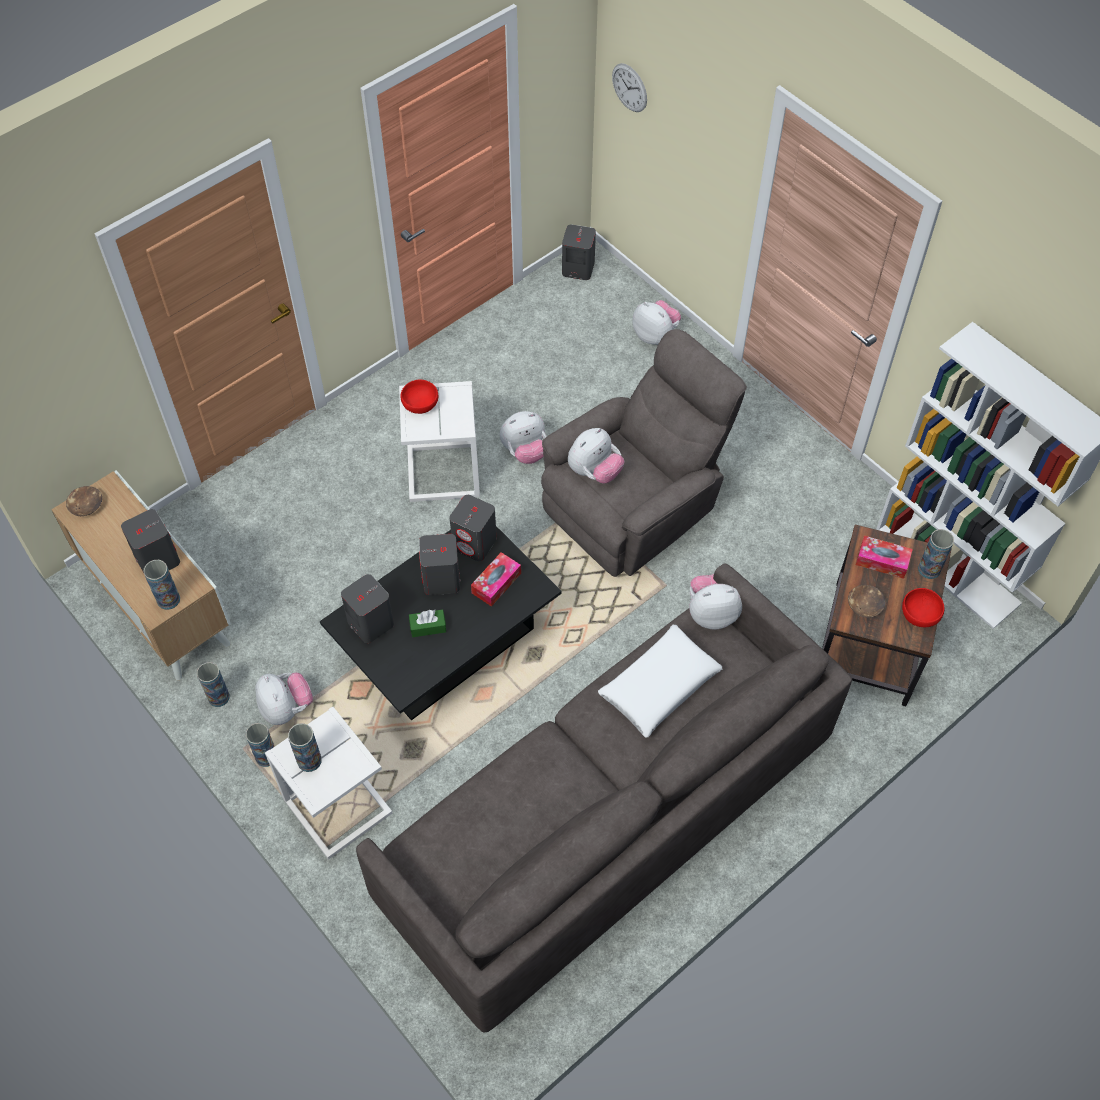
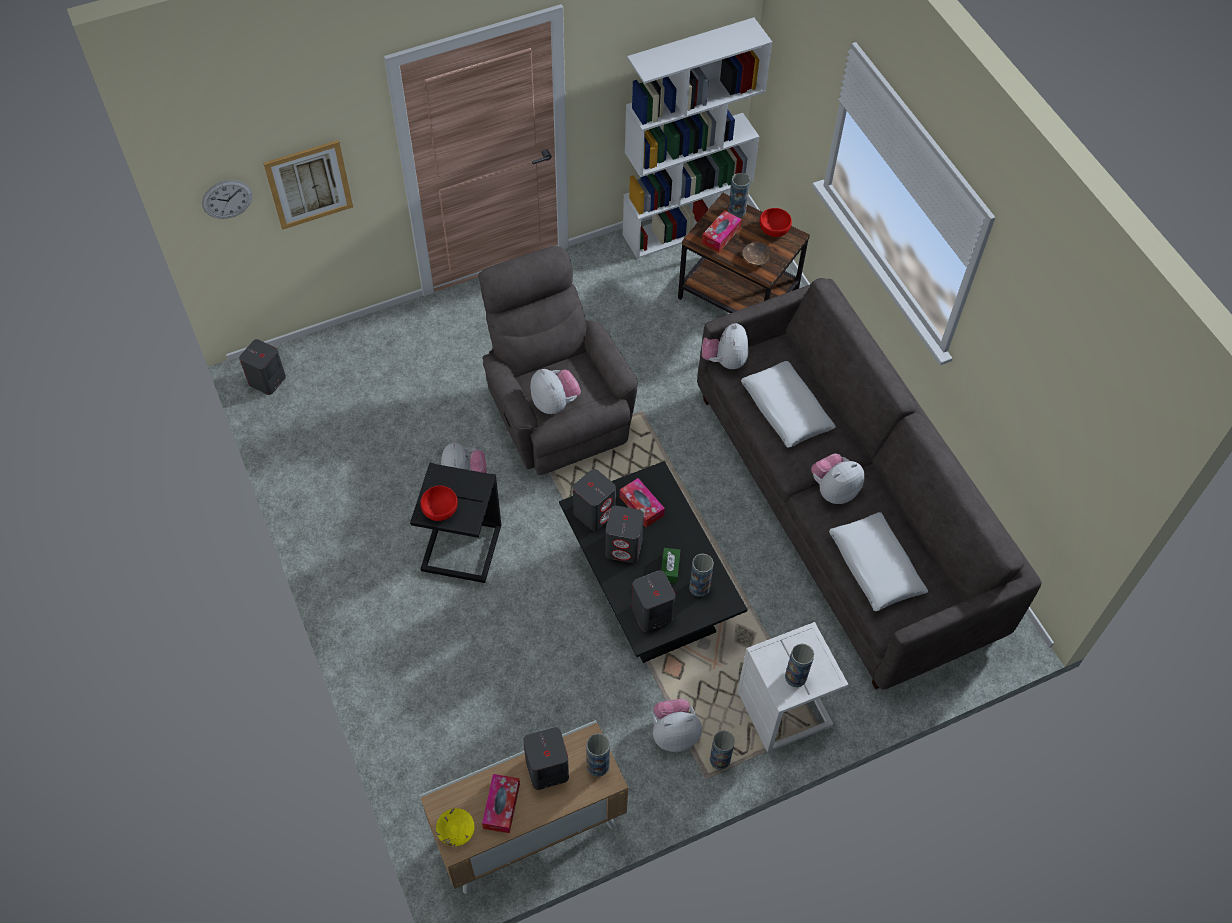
camera: 75 degrees left, 0 degrees up
brown bowl [66,486,102,516] -> yellow bowl [436,808,475,846]
vase [197,662,230,707] -> vase moved to [689,553,714,597]
white side table [399,381,480,502] -> black side table [410,463,501,583]
plush toy [632,300,681,345] -> plush toy moved to [811,453,865,504]
none -> picture [263,140,353,230]
none -> tissue box [482,774,520,833]
none -> white pillow [829,512,928,611]

